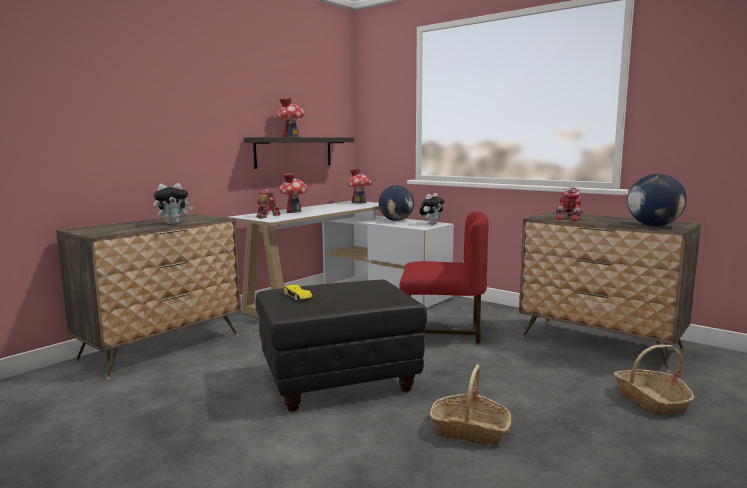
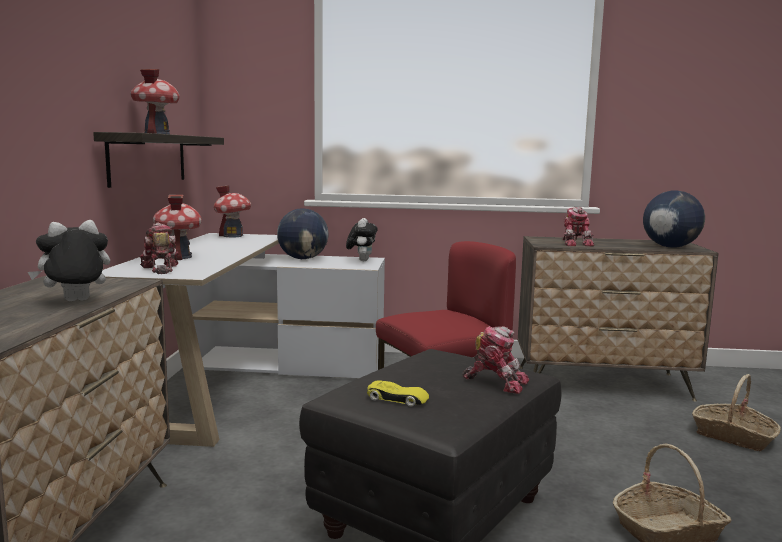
camera: 35 degrees left, 0 degrees up
plush toy [153,183,193,225] -> plush toy turned 150 degrees counterclockwise [28,220,110,301]
none -> toy robot [462,326,529,394]

